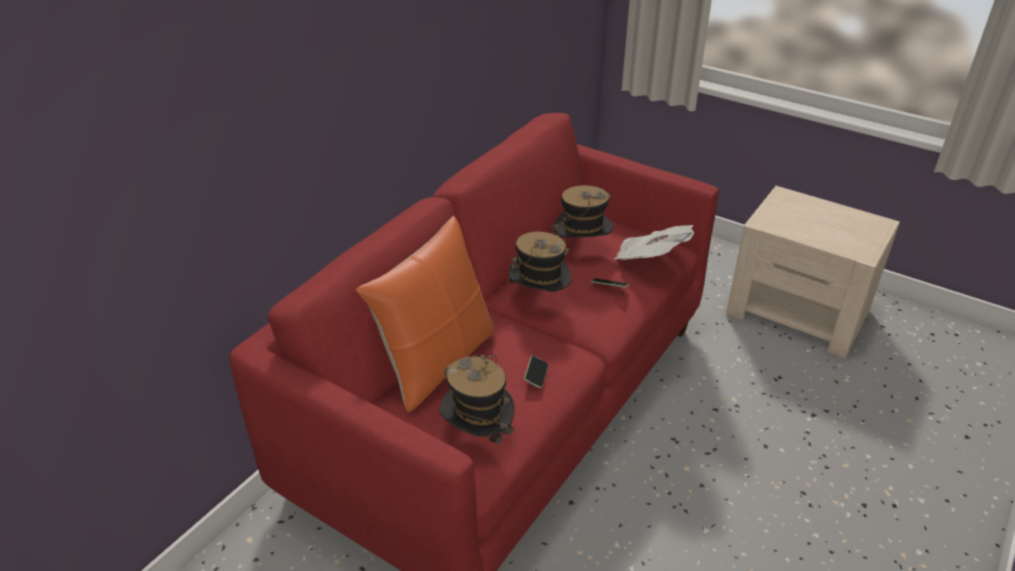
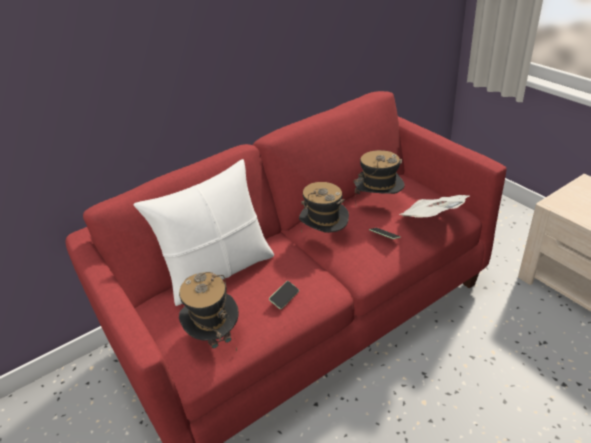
camera: 25 degrees right, 0 degrees up
orange pillow [356,216,495,413] -> white pillow [133,159,274,306]

